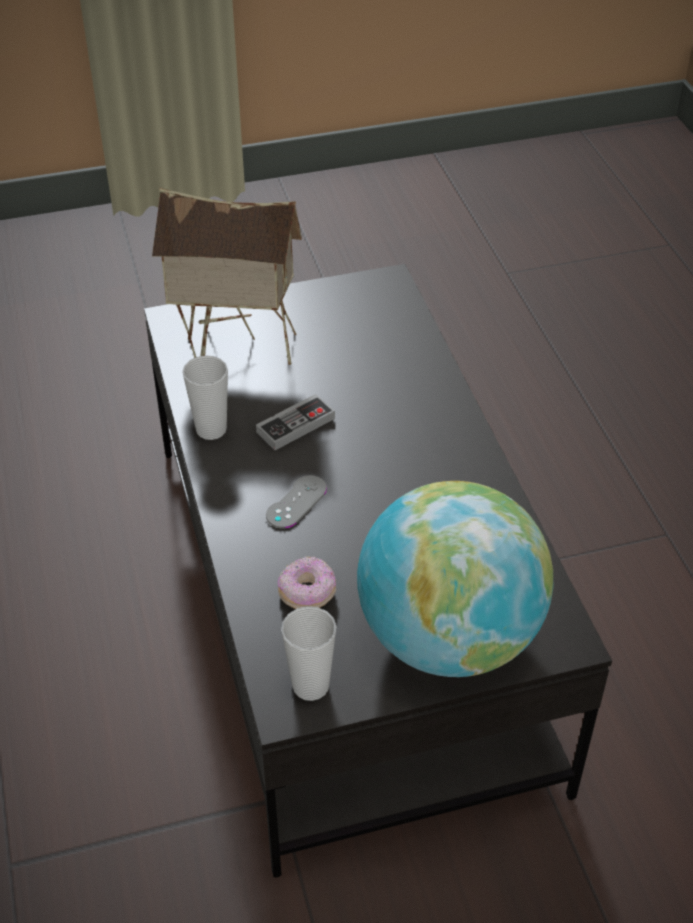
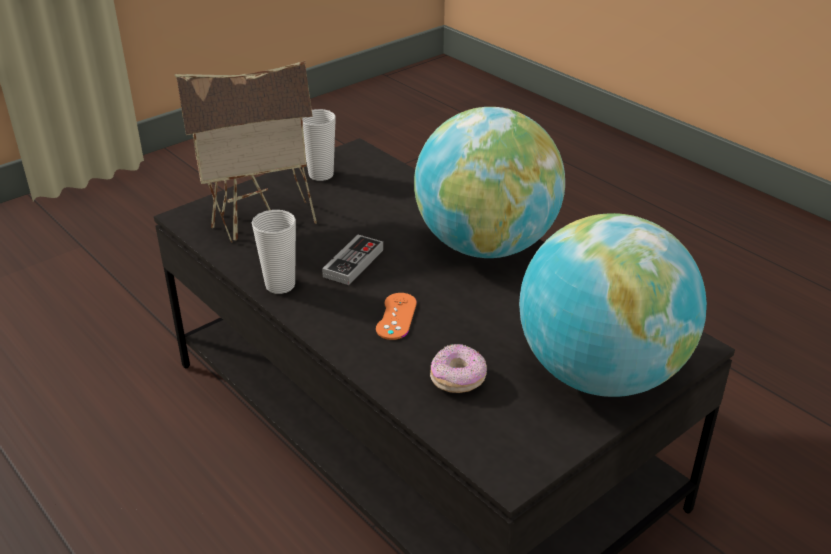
camera: 25 degrees left, 10 degrees down
grey game controller [266,475,327,528] -> orange game controller [376,293,417,340]
cup [281,606,336,701] -> cup moved to [302,109,336,181]
none -> globe [414,107,565,258]

